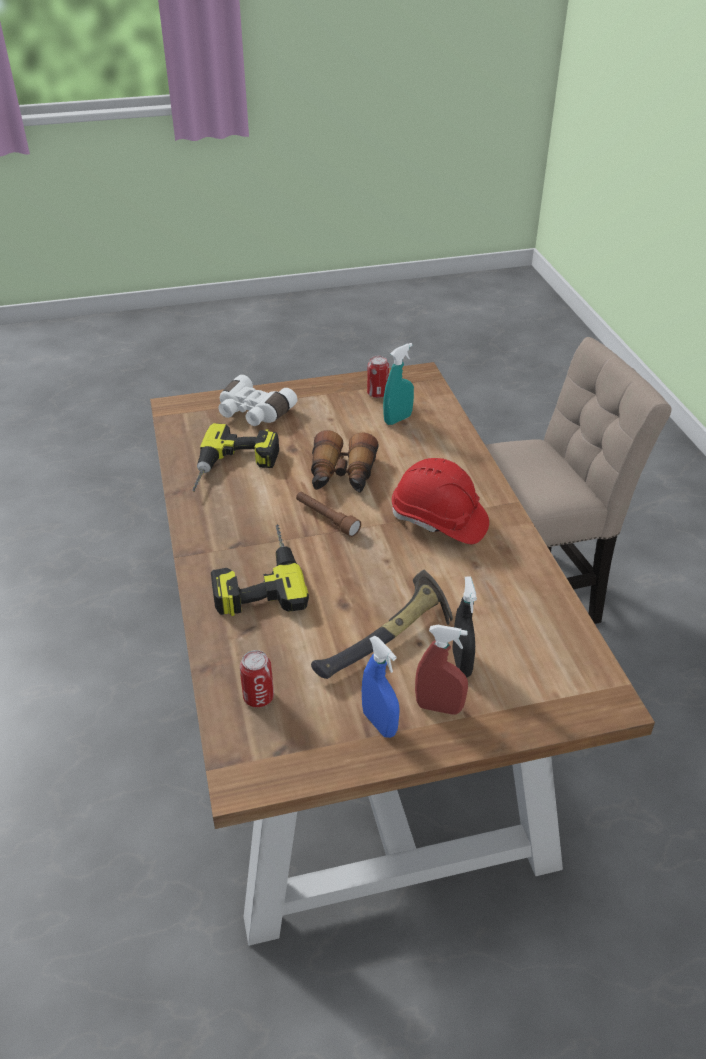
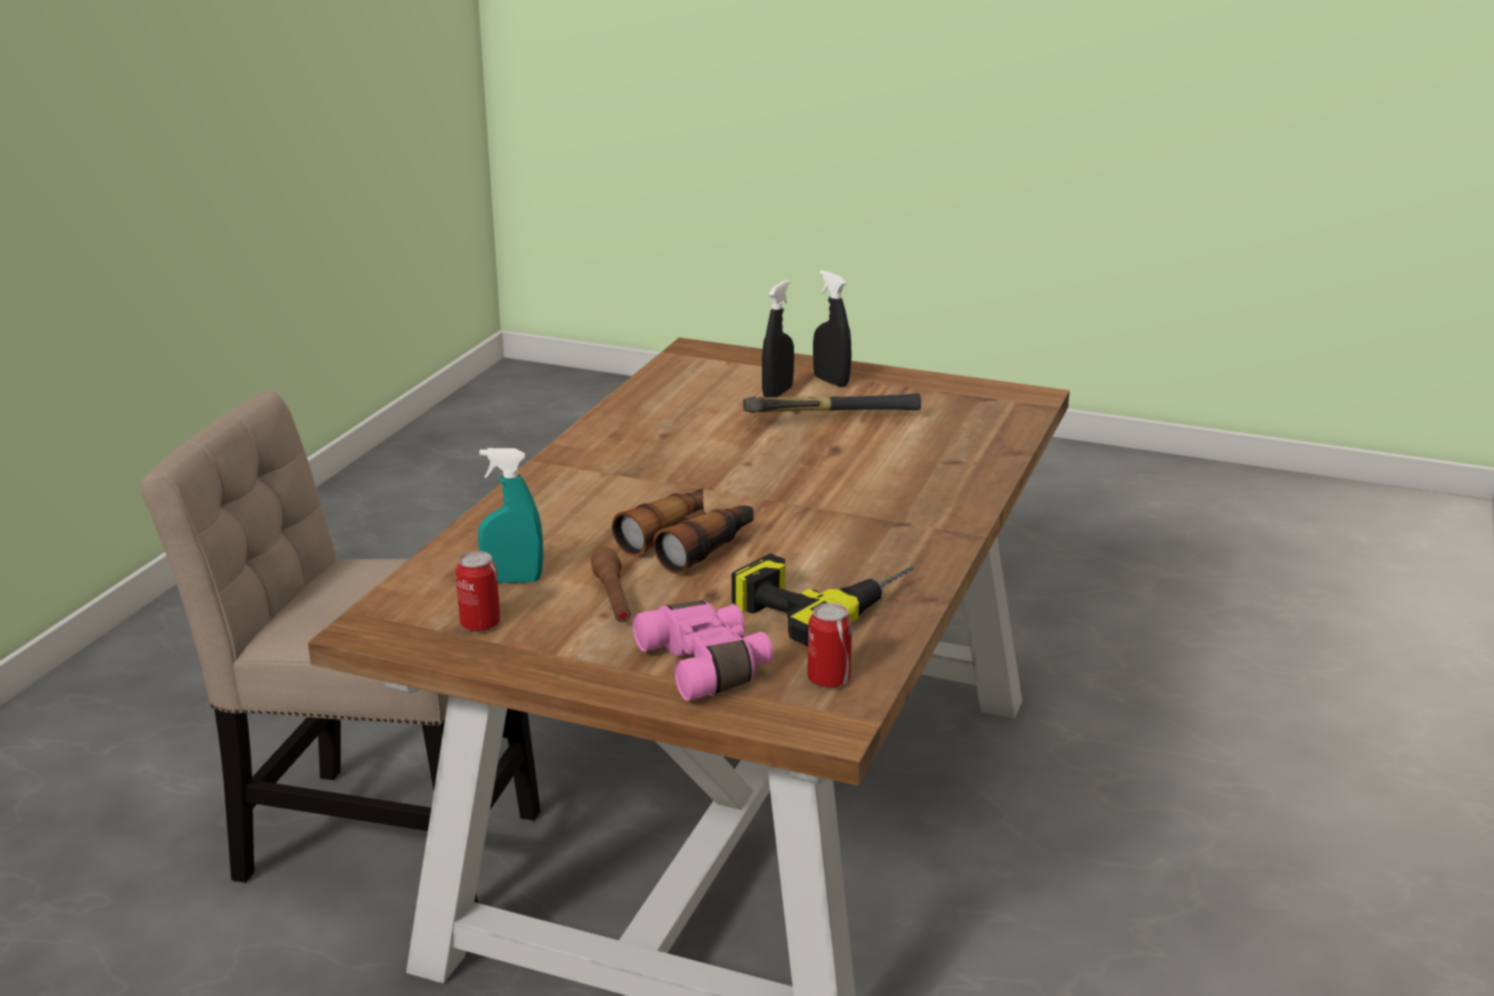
camera: 145 degrees left, 15 degrees down
power drill [211,524,309,616] -> none
white binoculars [218,375,297,426] -> pink binoculars [632,600,773,701]
can [240,650,274,707] -> can moved to [807,603,852,688]
brown flashlight [296,492,361,537] -> brown flashlight moved to [591,547,631,622]
blue spray bottle [362,636,400,738] -> none
red hard hat [392,458,489,544] -> none
red spray bottle [415,625,468,715] -> black spray bottle [813,270,851,387]

